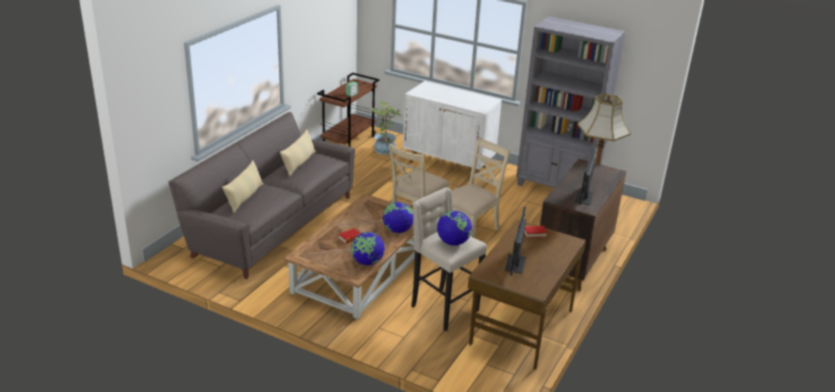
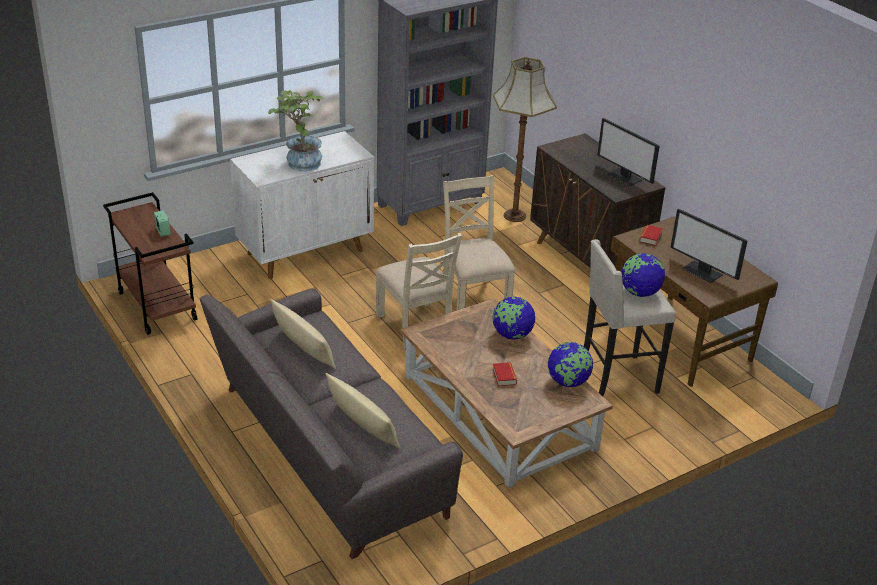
camera: 60 degrees left, 5 degrees up
potted plant [370,101,402,155] -> potted plant moved to [268,90,324,171]

